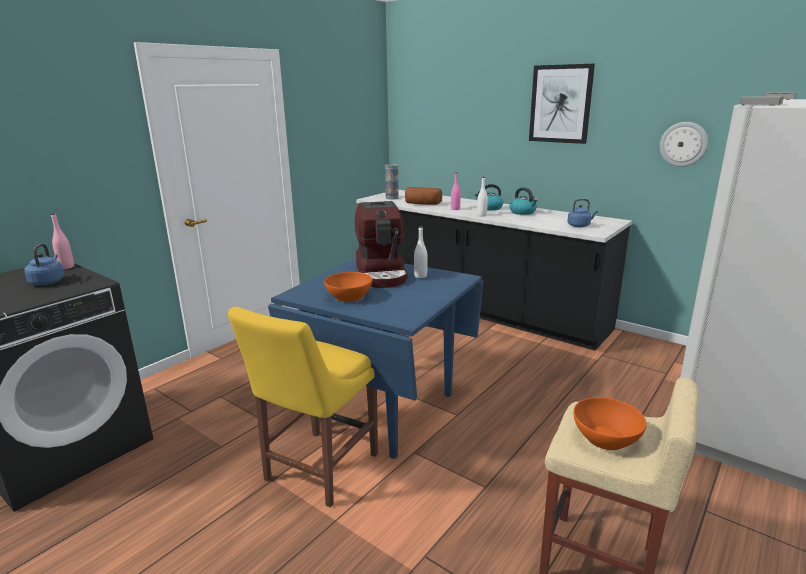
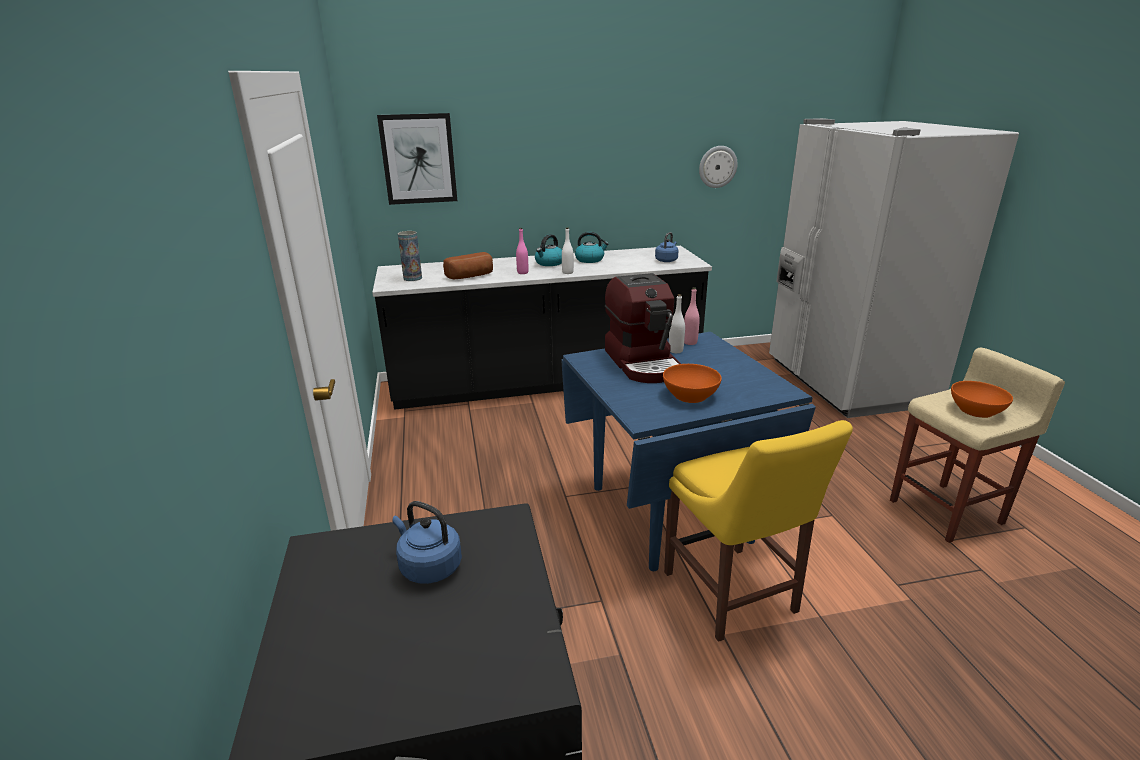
camera: 50 degrees left, 5 degrees up
pink bottle [51,213,74,269] -> pink bottle moved to [684,287,700,345]
coffee machine [355,201,408,288] -> coffee machine turned 45 degrees clockwise [605,273,681,383]
picture [529,64,595,144] -> picture moved to [377,113,457,205]

